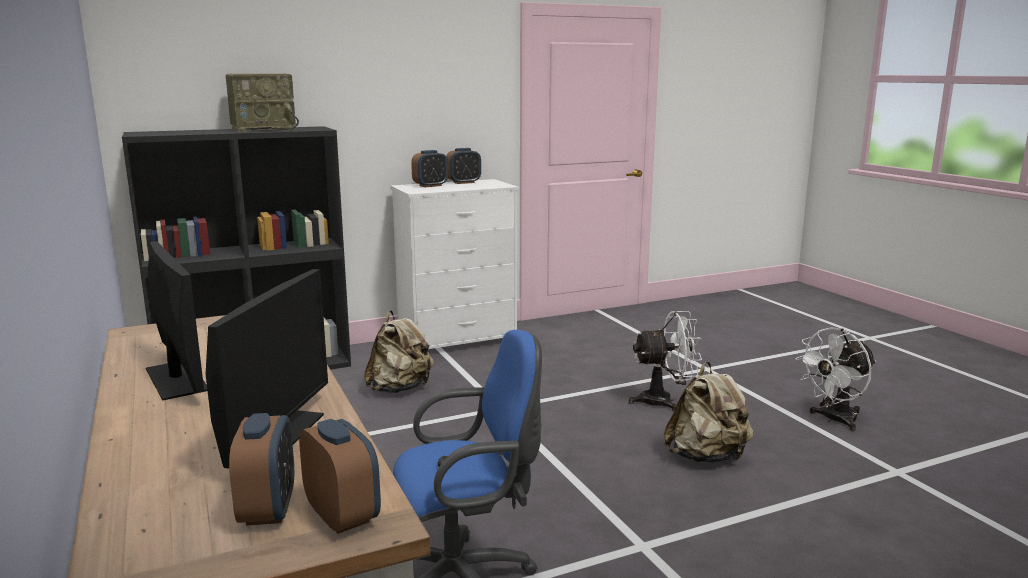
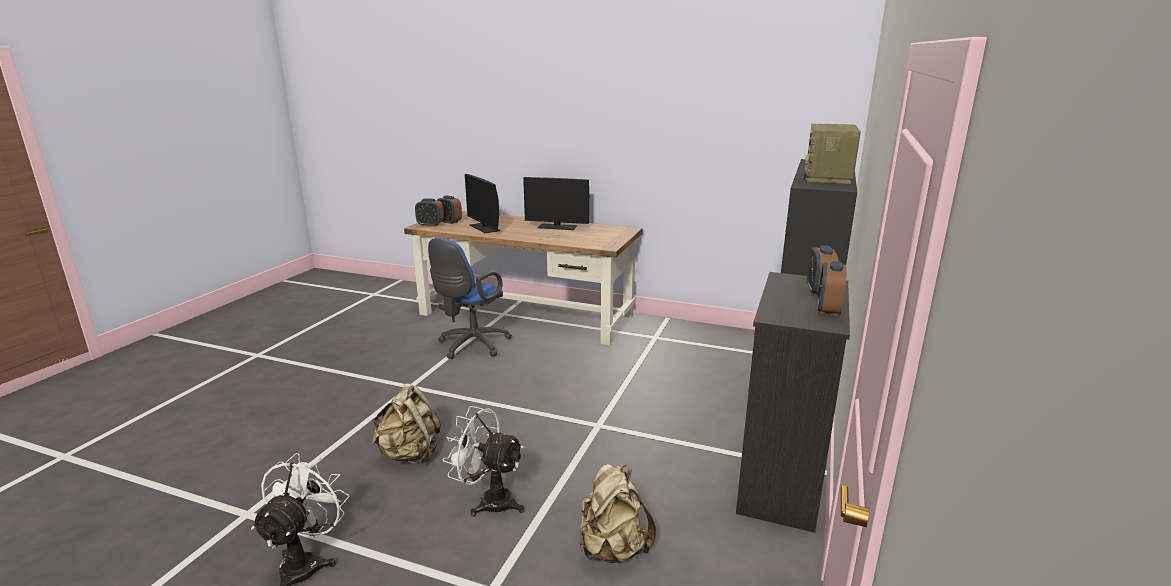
camera: 135 degrees right, 5 degrees up
beige backpack [364,310,434,393] -> beige backpack moved to [579,464,656,563]
white dresser [391,179,519,349] -> black dresser [736,272,850,533]
white fan [629,311,702,411] -> white fan turned 75 degrees clockwise [443,406,524,516]

